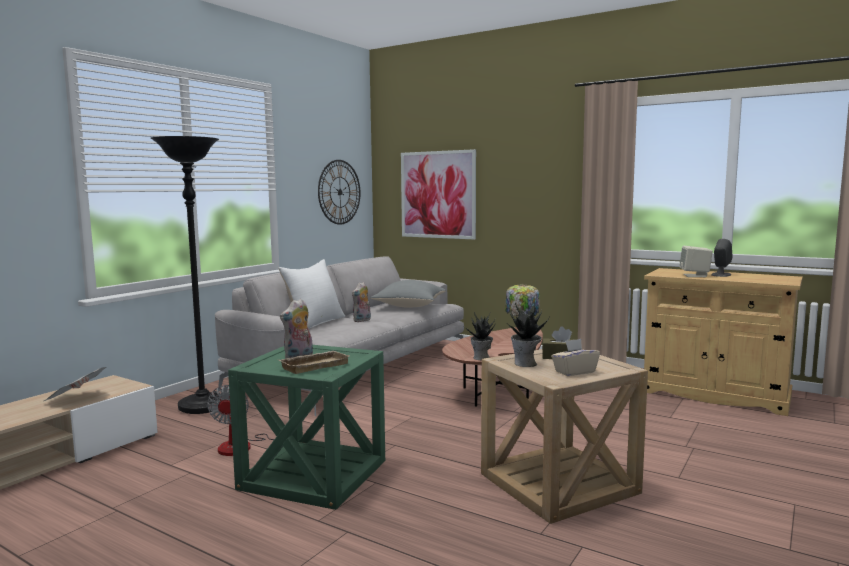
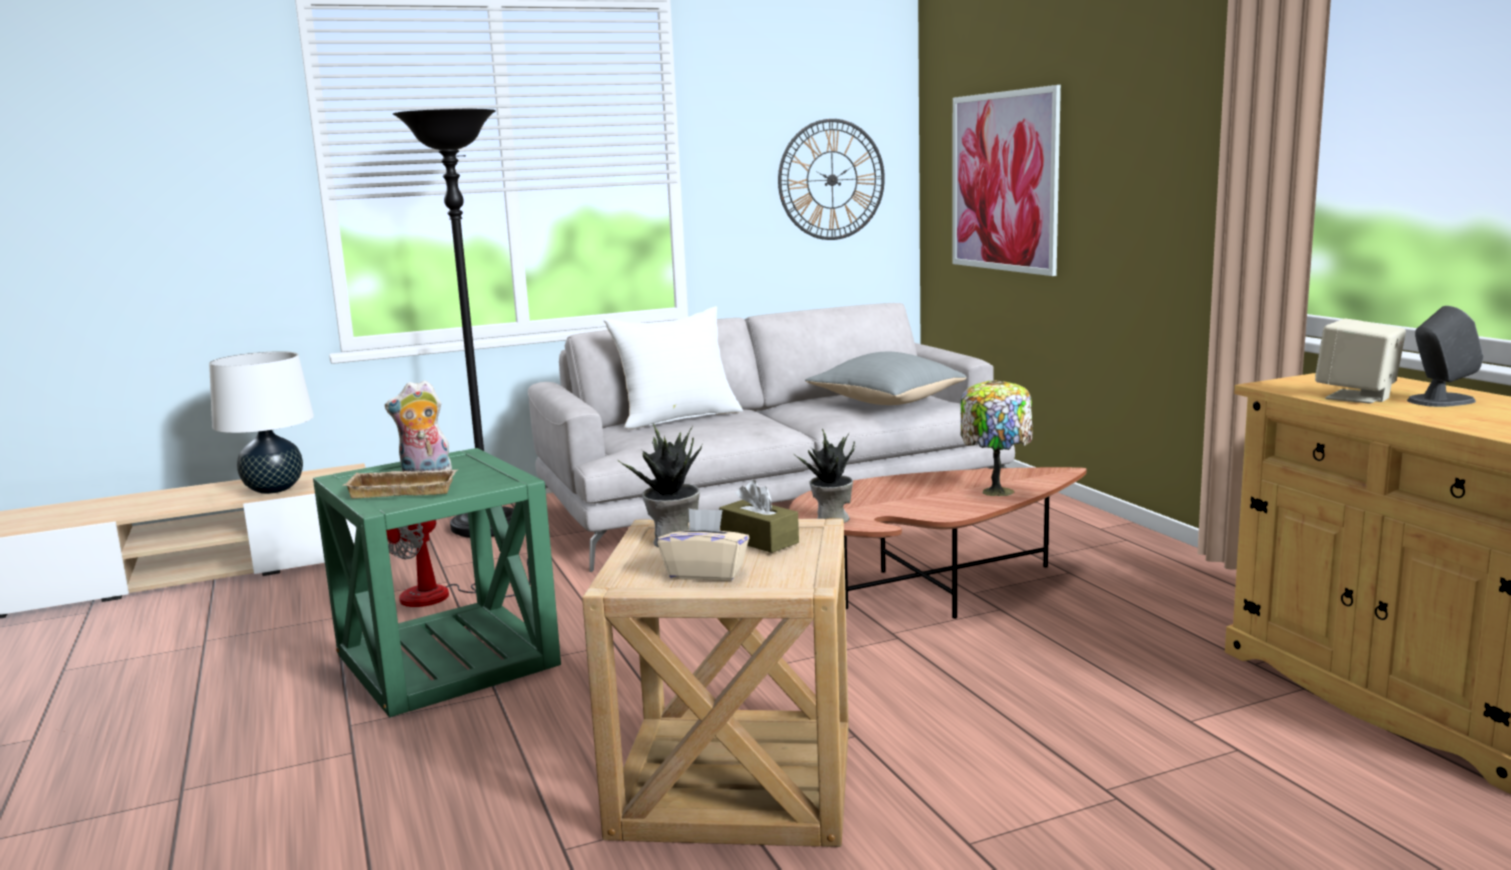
camera: 35 degrees right, 5 degrees up
newspaper [44,367,106,401] -> white table lamp [209,351,314,494]
plush toy [352,282,371,322] -> none

